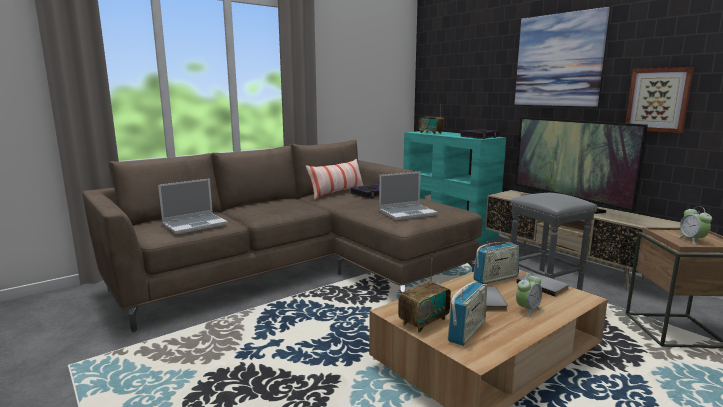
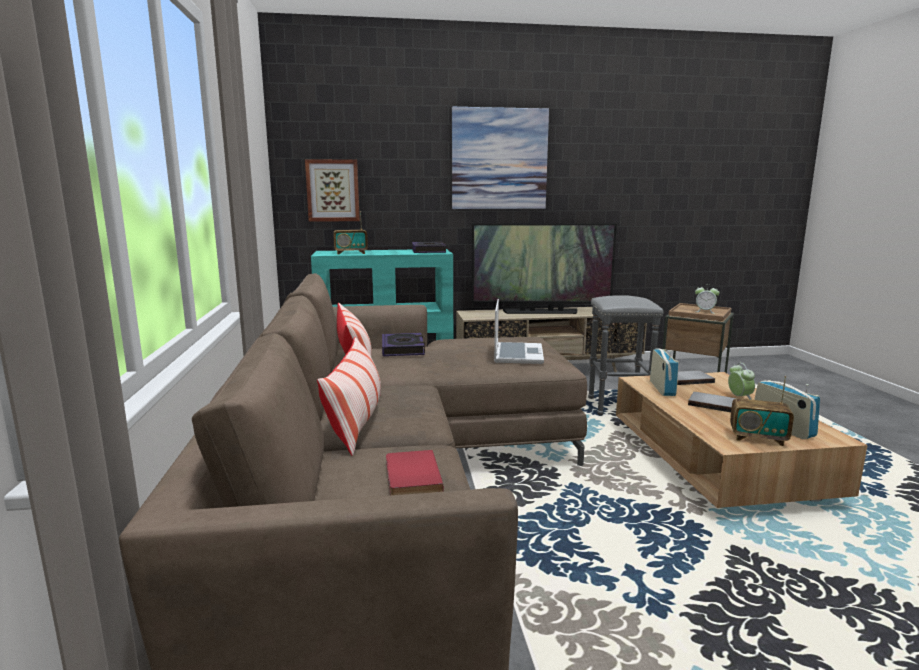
camera: 60 degrees left, 0 degrees up
laptop [158,178,228,234] -> red book [386,450,444,495]
radio [398,258,451,332] -> radio turned 120 degrees clockwise [730,376,794,446]
picture [625,67,694,133] -> picture moved to [305,159,360,222]
none -> pillow [317,337,381,456]

